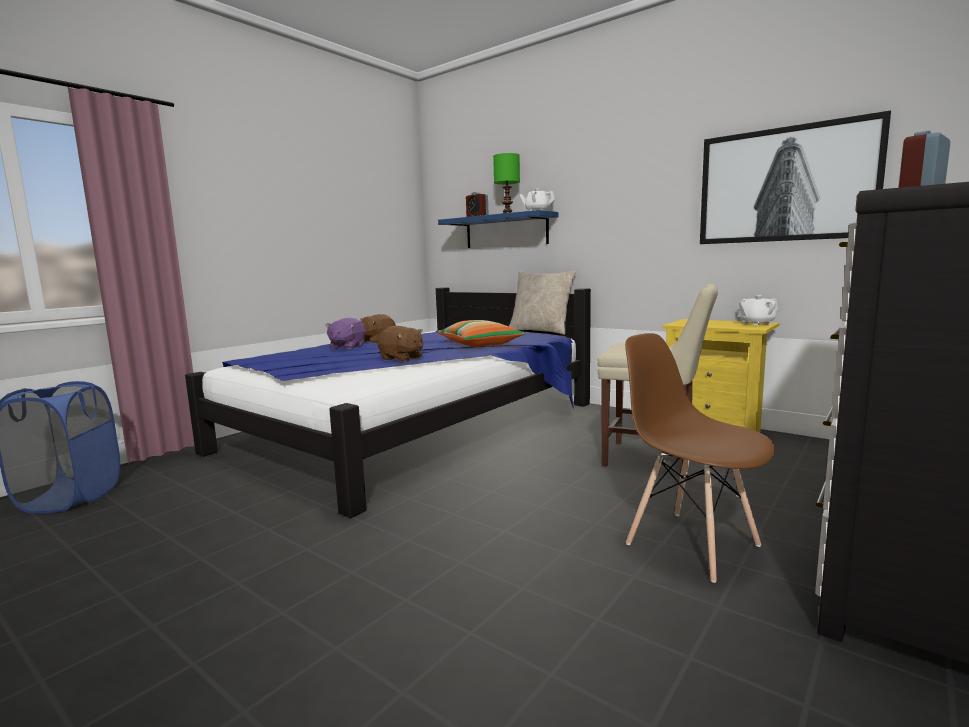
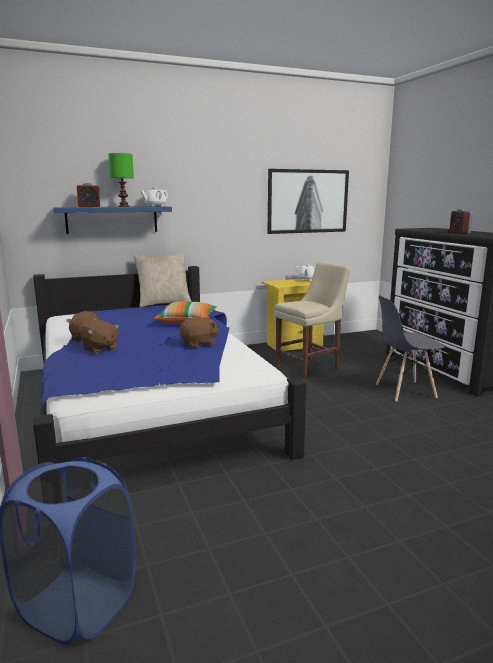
camera: 60 degrees left, 5 degrees up
purple plush toy [325,318,365,349] -> brown plush toy [81,320,119,354]
brown chair [625,333,775,583] -> grey chair [376,295,445,401]

